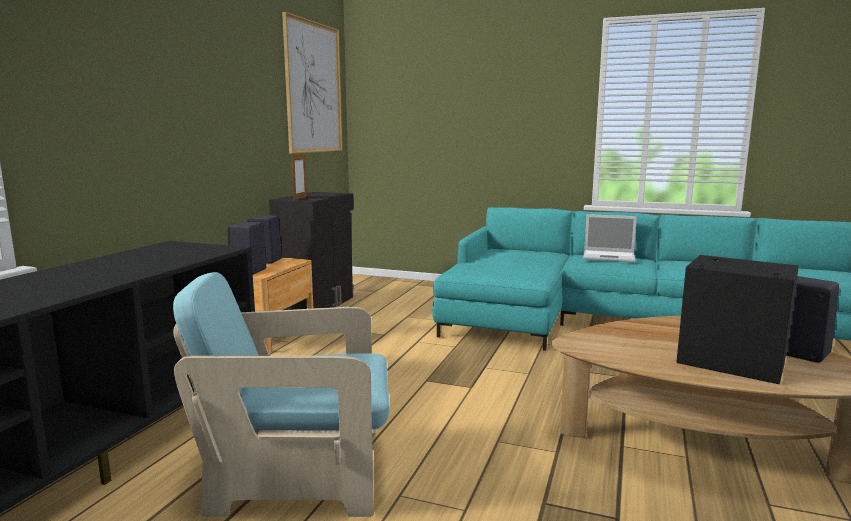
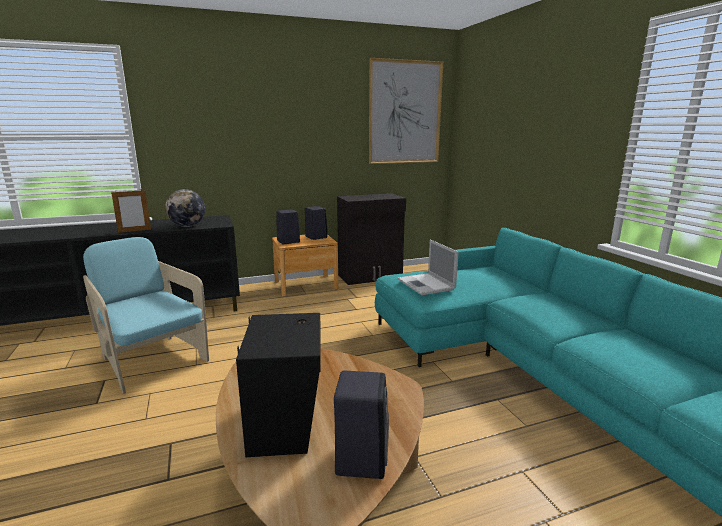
camera: 50 degrees right, 5 degrees up
picture frame [291,153,307,199] -> picture frame moved to [111,190,151,233]
laptop [583,214,637,263] -> laptop moved to [397,240,459,295]
none -> globe [165,189,205,227]

